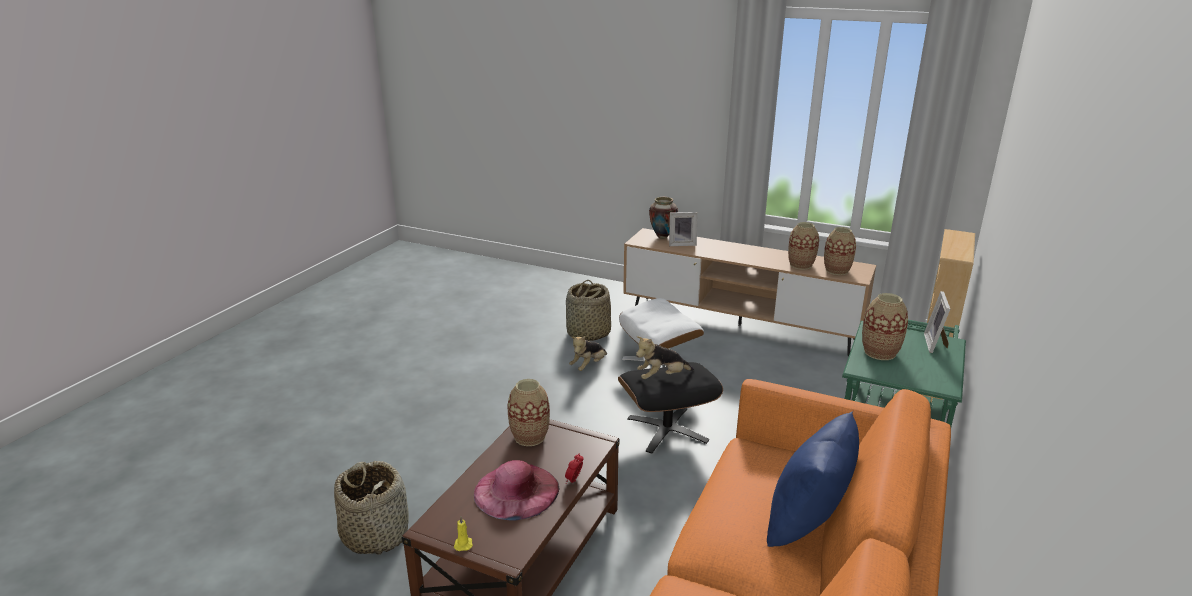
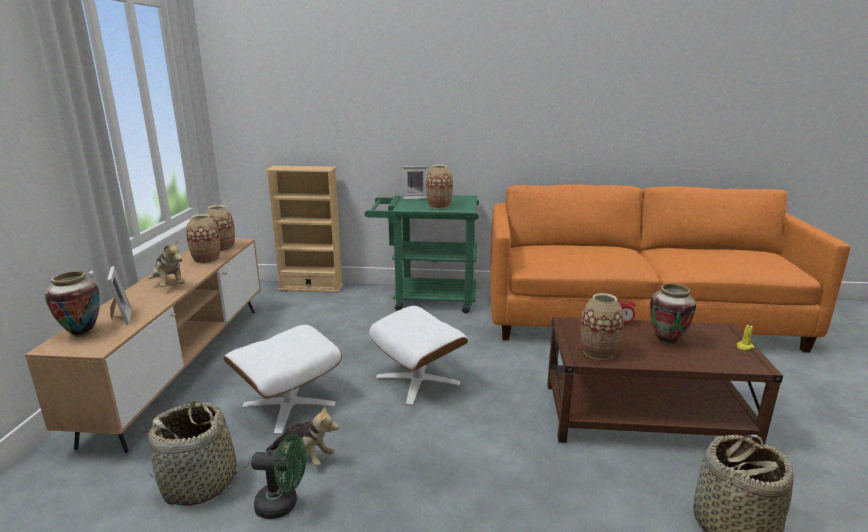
camera: 110 degrees left, 5 degrees down
pink hat [474,460,560,521] -> vase [650,284,696,345]
black ottoman [618,362,723,454] -> white ottoman [369,306,468,405]
plush toy [636,336,694,379] -> plush toy moved to [148,240,185,287]
blue pillow [767,412,859,547] -> none
none -> green fan [251,434,306,519]

